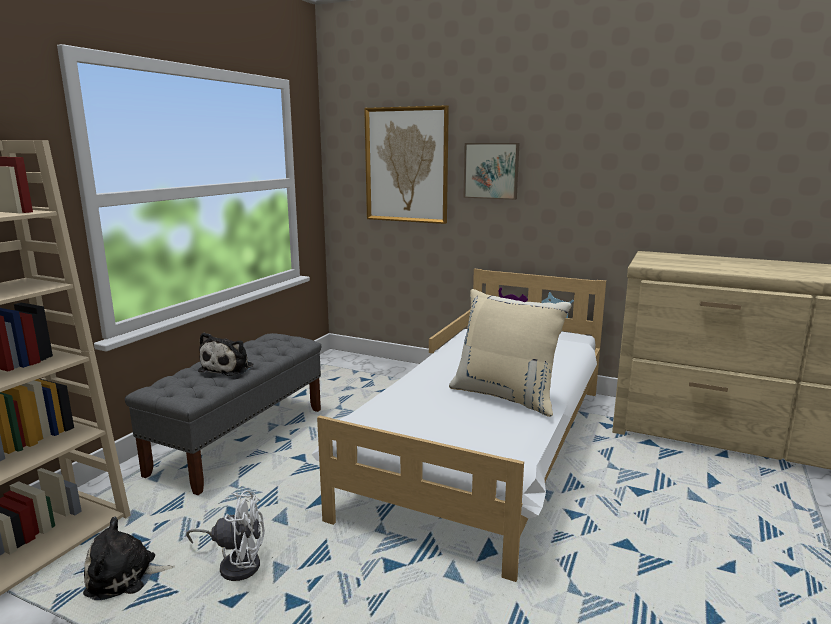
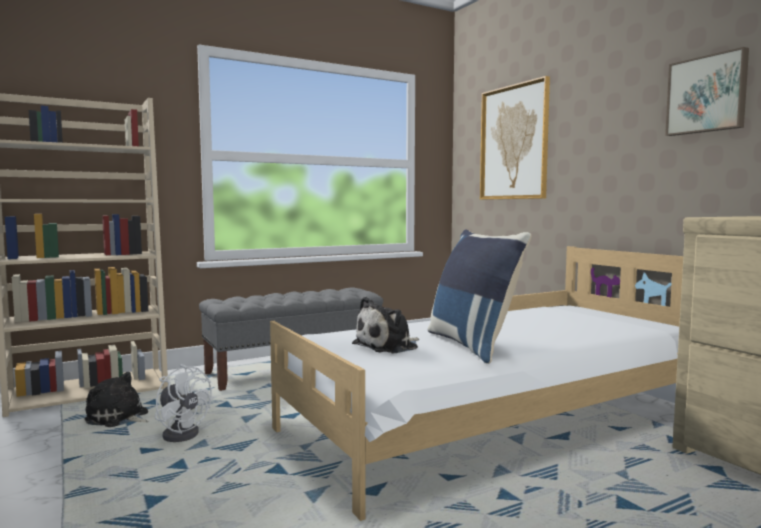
camera: 35 degrees right, 10 degrees down
plush toy [198,332,253,376] -> plush toy moved to [352,297,419,354]
beige pillow [449,289,571,417] -> blue pillow [428,230,531,364]
picture [463,143,519,200] -> picture moved to [665,47,749,136]

